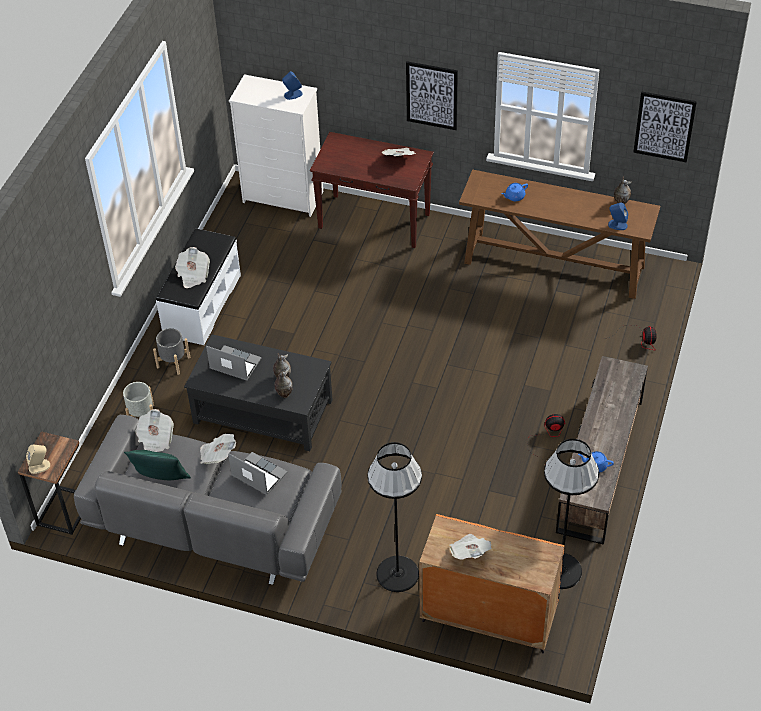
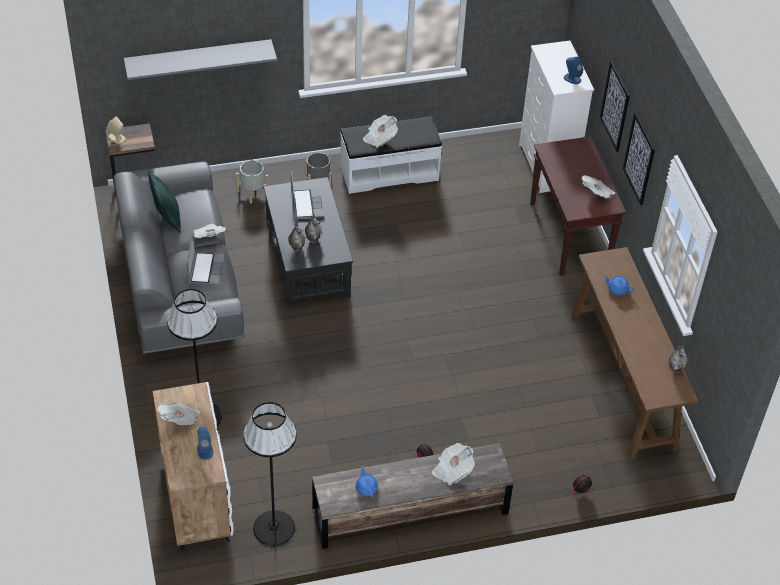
camera: 55 degrees right, 0 degrees up
newspaper [135,409,174,452] -> newspaper moved to [432,443,475,485]
orange cabinet [419,514,565,653] -> white cabinet [153,382,234,551]
blue speaker [608,202,628,230] -> blue speaker moved to [197,426,213,460]
picture [633,91,697,163] -> picture moved to [600,61,630,152]
none -> grey shelf [124,39,277,80]

